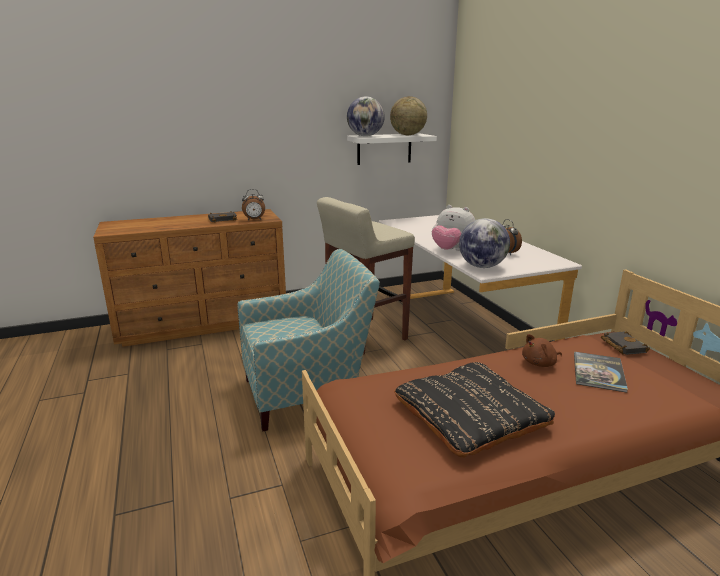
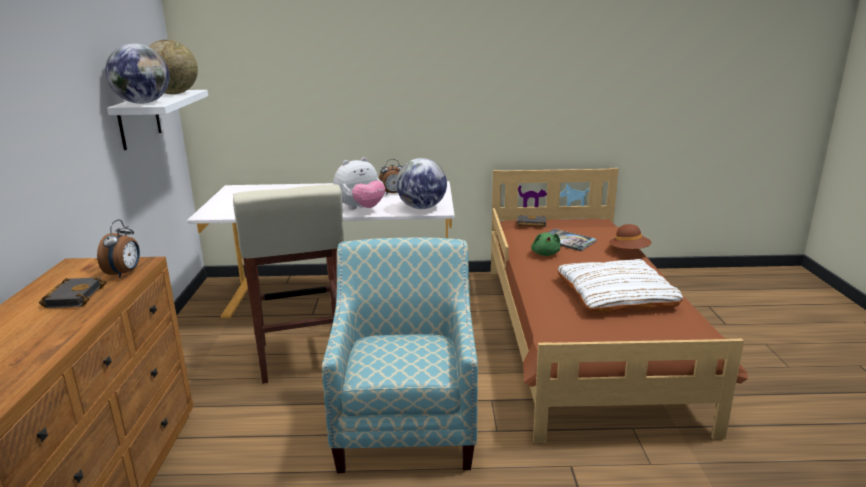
camera: 70 degrees left, 0 degrees up
black pillow [394,362,555,458] -> white pillow [557,259,683,313]
brown plush toy [522,334,562,367] -> green plush toy [531,232,561,256]
none -> brown hat [609,224,652,249]

